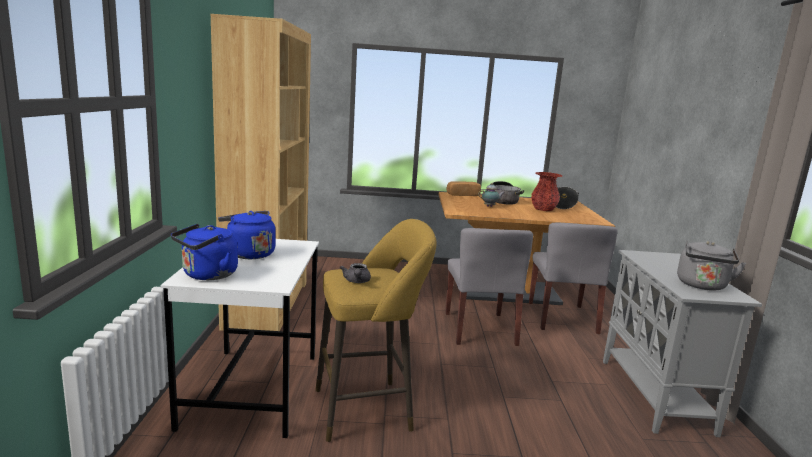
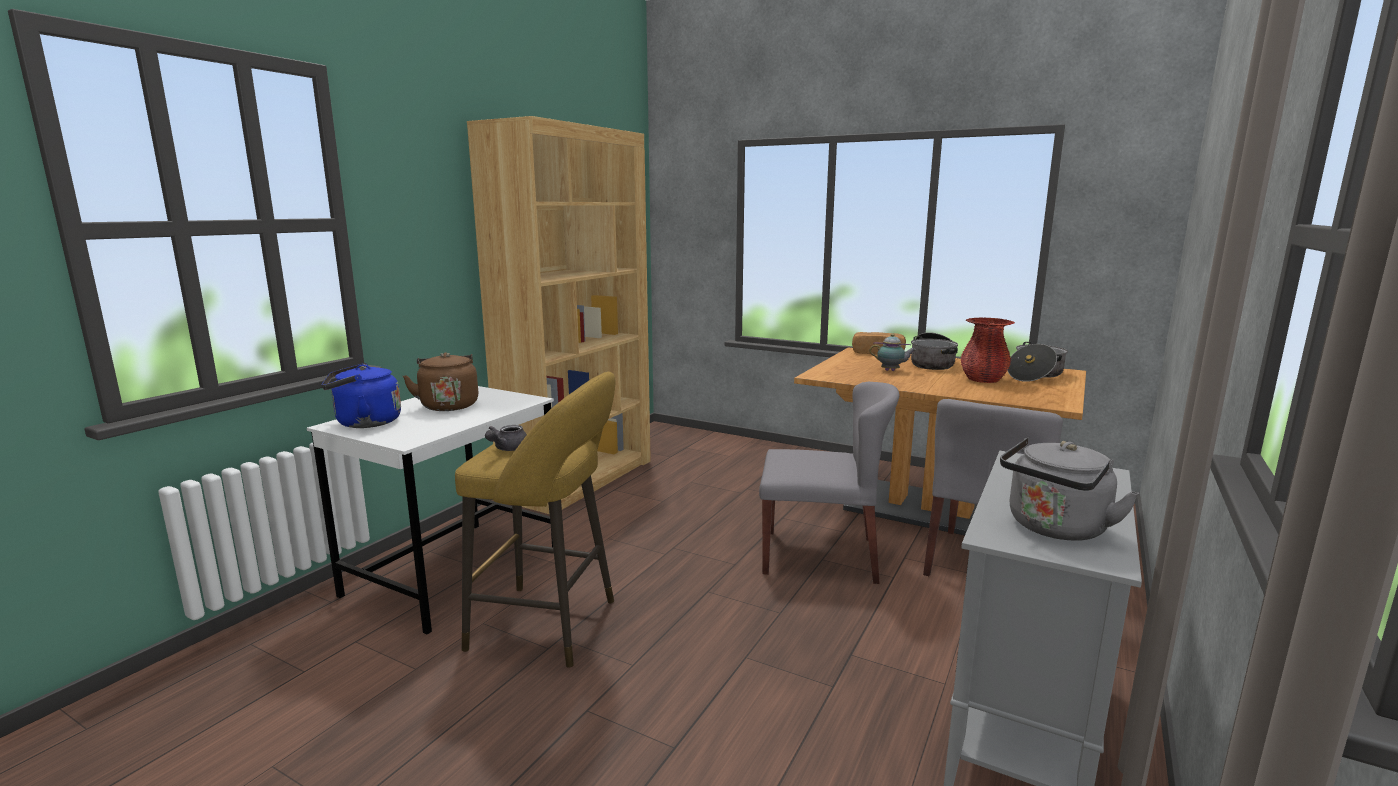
camera: 30 degrees right, 0 degrees up
blue kettle [218,211,276,259] -> brown kettle [403,352,478,411]
grey chair [445,228,533,346] -> grey chair turned 105 degrees counterclockwise [759,382,899,584]

